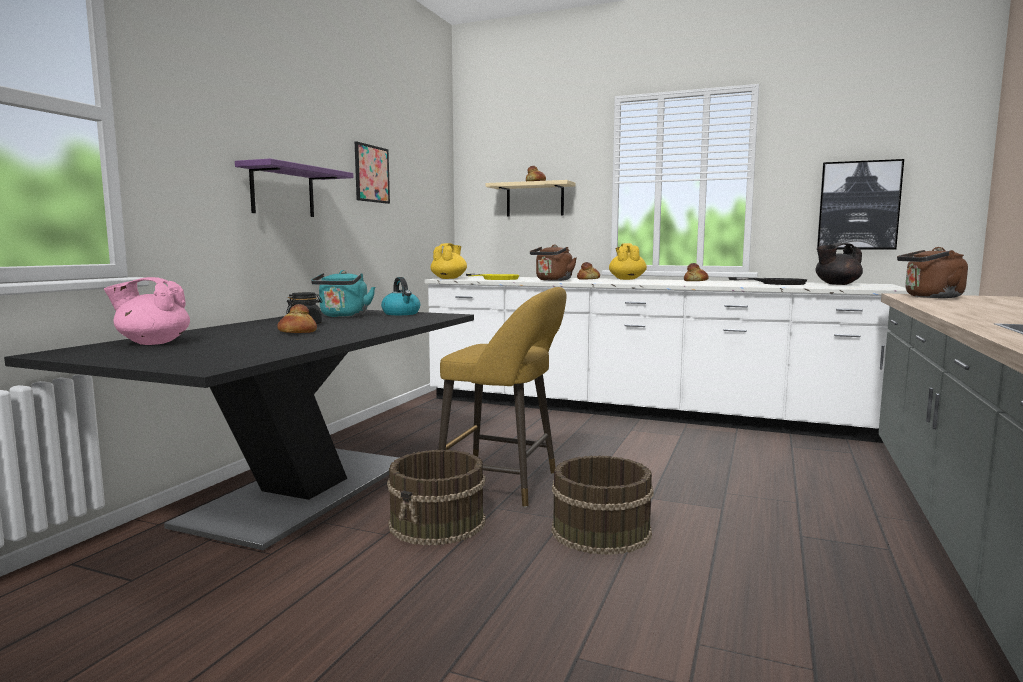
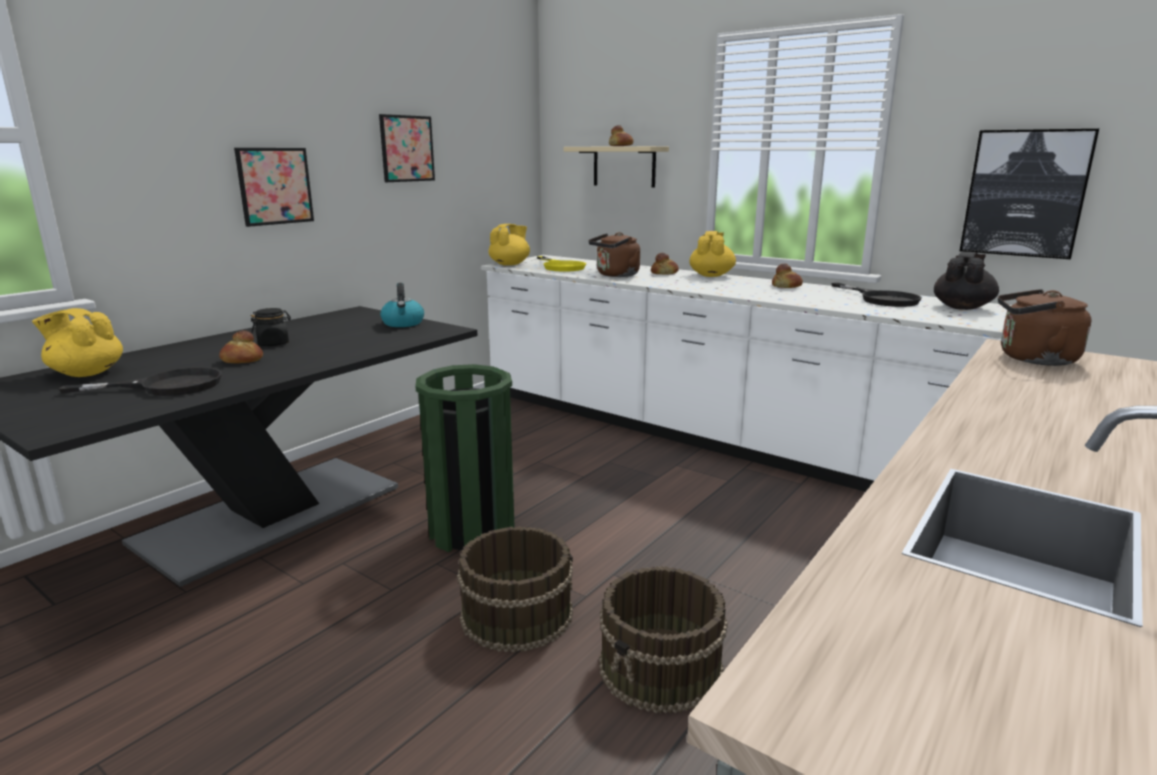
camera: 15 degrees right, 10 degrees up
pink teapot [104,277,190,345] -> yellow teapot [32,308,123,377]
purple shelf [235,158,353,217] -> picture [234,148,314,227]
turquoise kettle [311,270,375,317] -> none
brown bucket [387,450,486,546] -> brown bucket moved to [599,566,728,713]
yellow stool [438,287,566,508] -> green trash can [415,364,514,552]
black teapot [816,243,863,285] -> black teapot turned 120 degrees clockwise [934,252,999,310]
none -> black frying pan [58,367,222,396]

